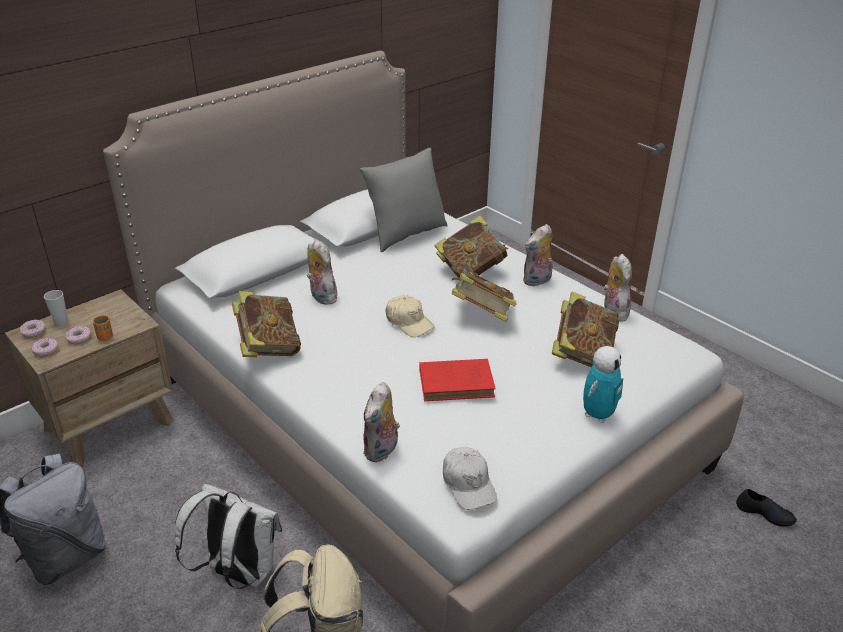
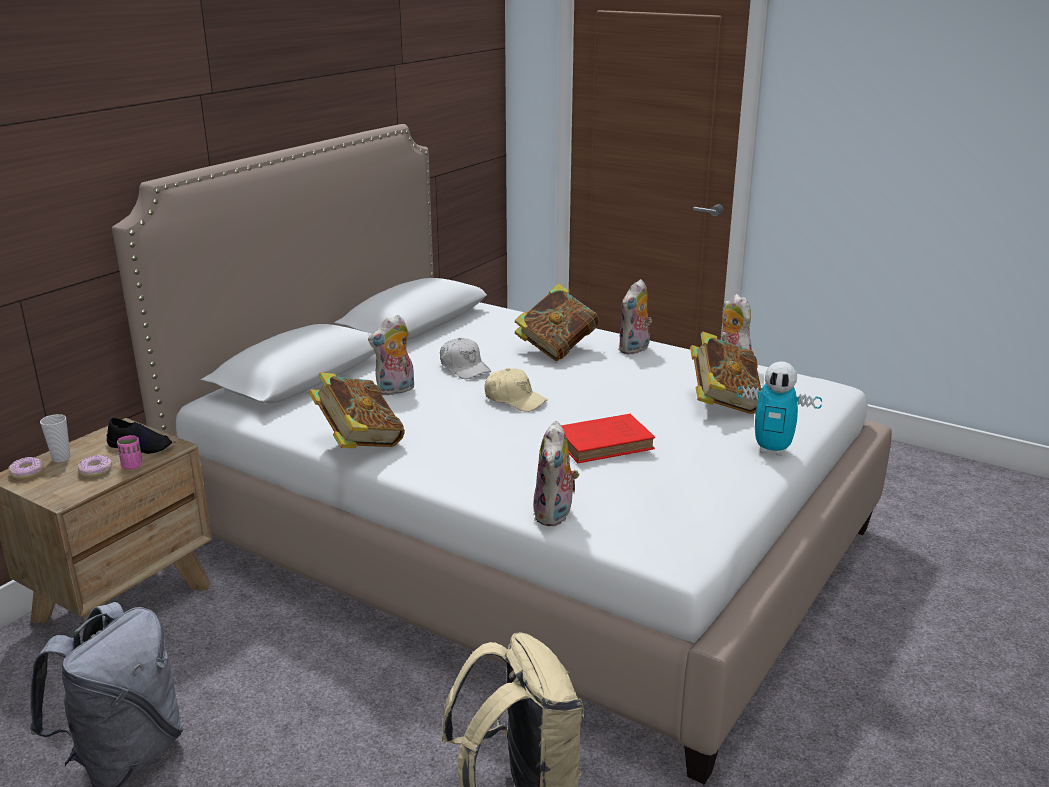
camera: 15 degrees left, 10 degrees down
donut [31,338,59,356] -> none
orange cup [93,315,113,341] -> pink cup [117,435,142,469]
white backpack [175,484,282,589] -> none
plush toy [307,240,337,305] -> plush toy turned 75 degrees counterclockwise [368,315,414,396]
grey pillow [360,148,448,252] -> none
white cap [443,447,497,510] -> white cap moved to [440,338,491,379]
book [452,269,517,322] -> none
toy robot [583,346,623,423] -> toy robot turned 90 degrees clockwise [737,361,822,456]
black shoe [736,489,797,527] -> black shoe moved to [107,418,172,454]

